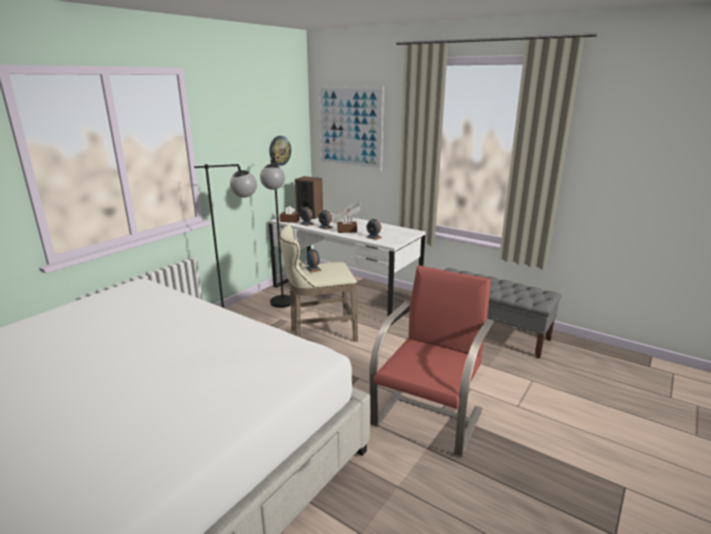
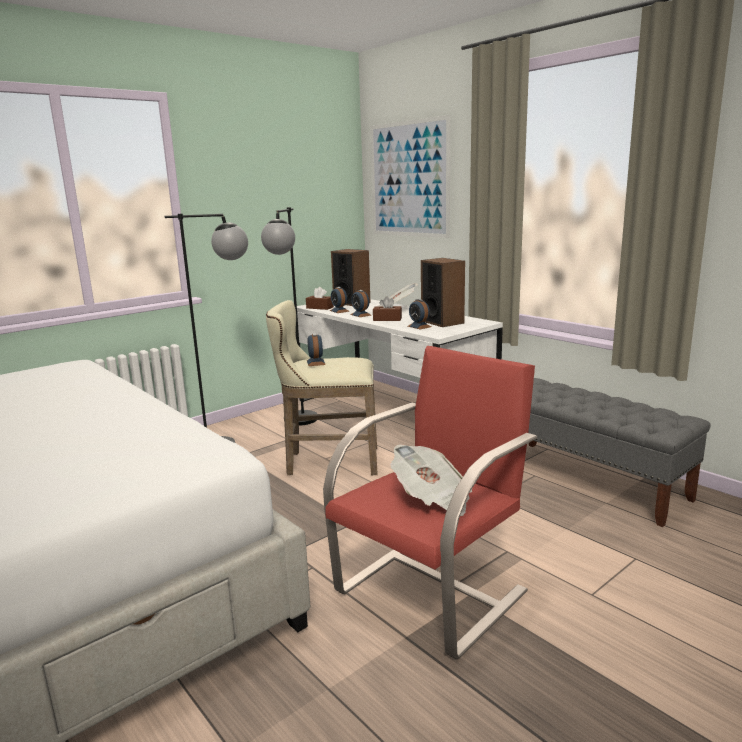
camera: 15 degrees right, 5 degrees down
wall clock [269,136,291,166] -> none
none -> newspaper [390,444,472,516]
none -> speaker [421,258,465,327]

